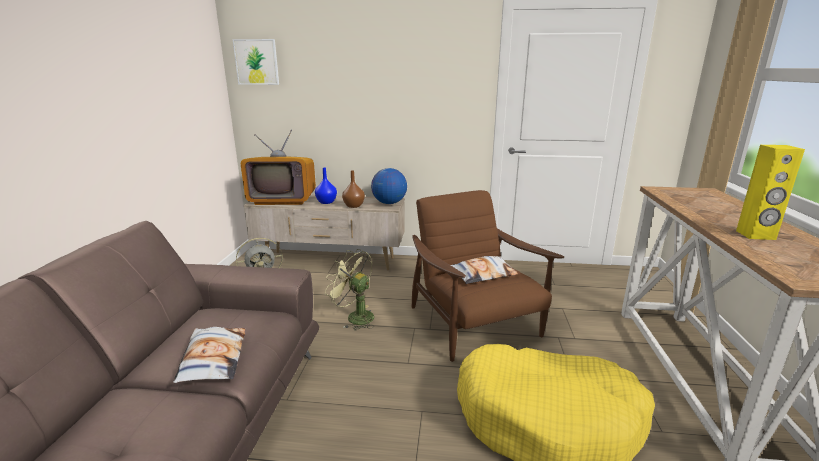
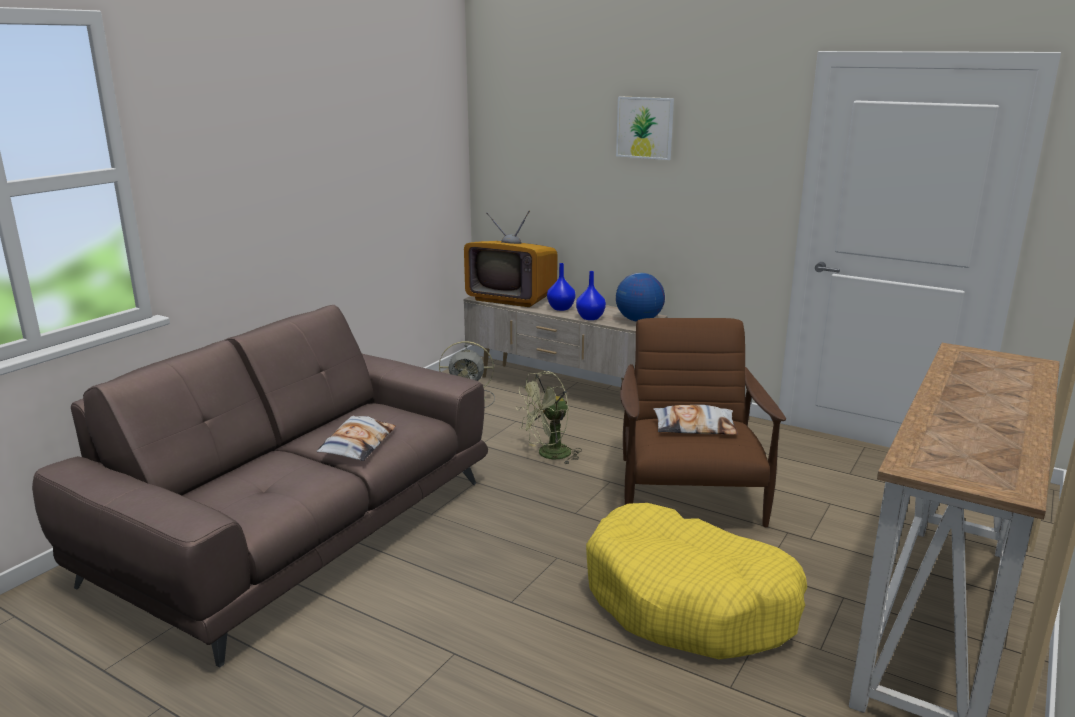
camera: 25 degrees right, 0 degrees up
picture [233,39,279,85] -> picture moved to [616,96,674,160]
green fan [325,249,374,330] -> green fan turned 90 degrees counterclockwise [516,371,582,465]
brown vase [342,170,365,208] -> blue vase [576,271,606,320]
yellow speaker [736,145,805,240] -> none

